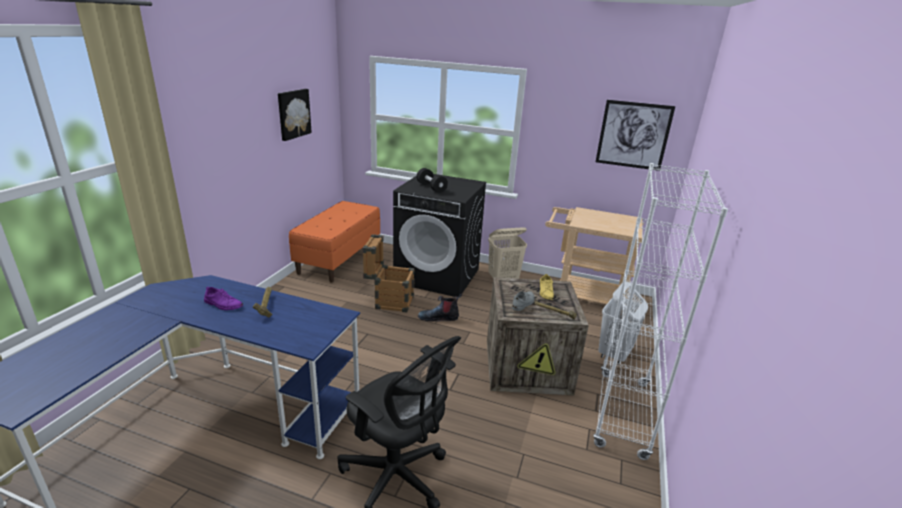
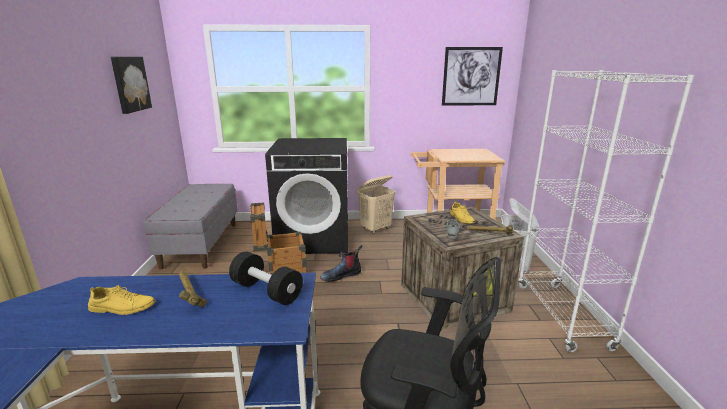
camera: 20 degrees left, 5 degrees down
purple shoe [204,286,243,310] -> yellow shoe [88,285,156,315]
orange bench [289,201,380,282] -> grey bench [144,184,238,270]
black dumbbell [417,168,448,193] -> black dumbbell moved to [229,251,303,305]

